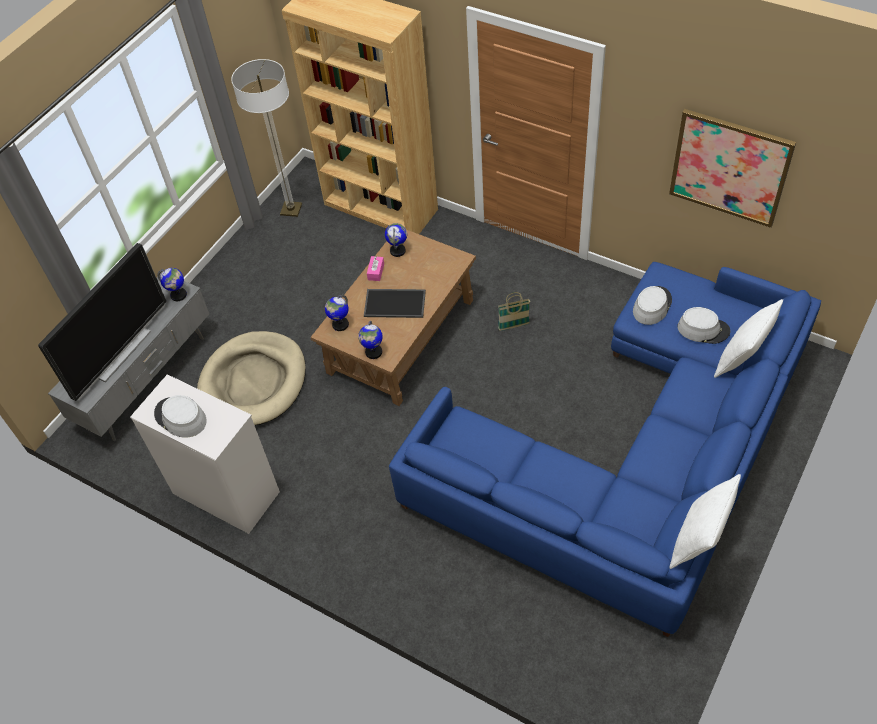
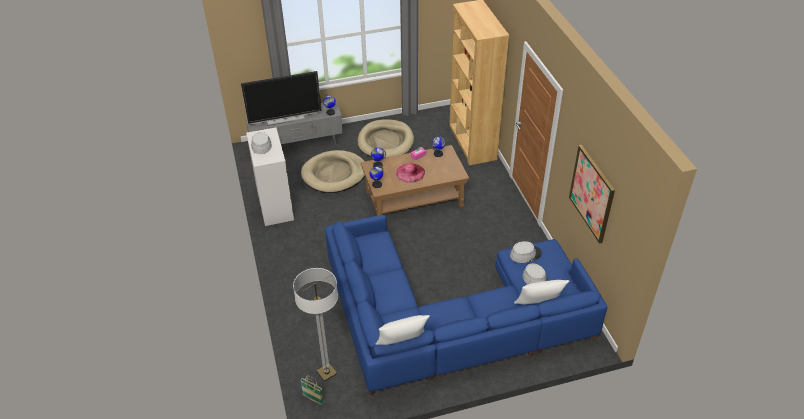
camera: 40 degrees right, 10 degrees down
floor lamp [231,59,302,217] -> floor lamp moved to [293,268,338,381]
tray [364,289,426,318] -> pink hat [396,163,425,183]
basket [498,292,530,331] -> basket moved to [300,376,324,405]
none -> beige dog bed [358,119,414,158]

